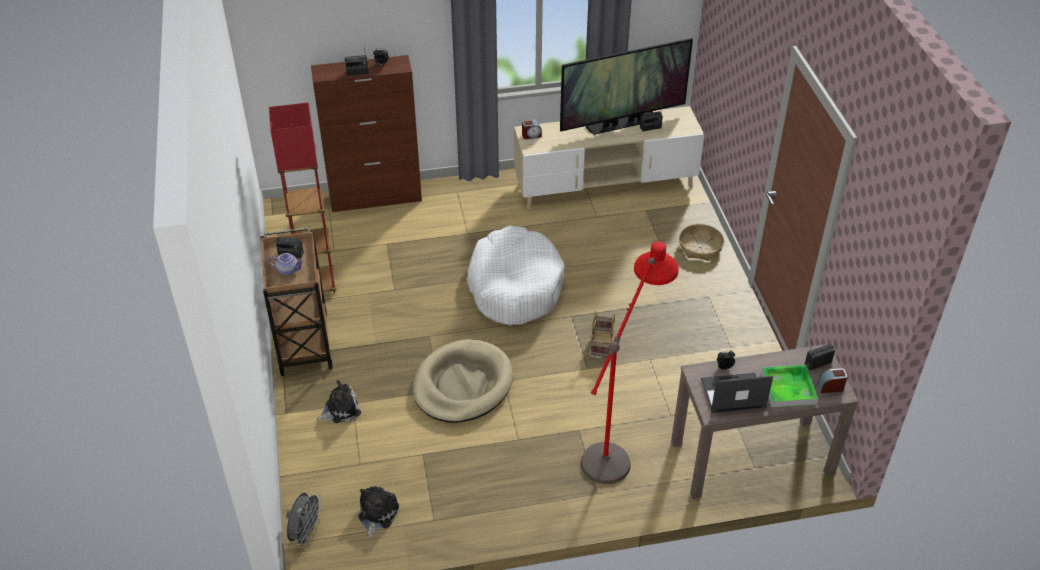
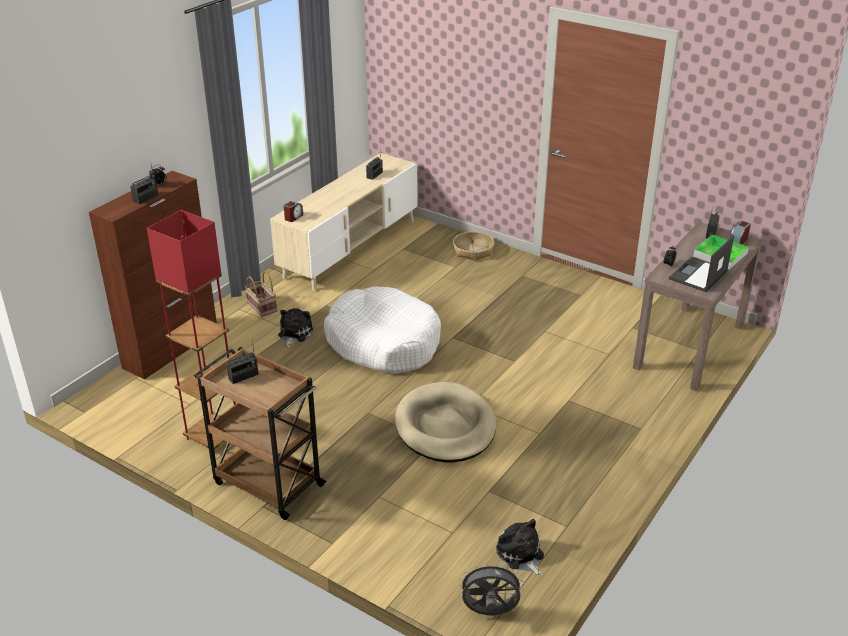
camera: 45 degrees left, 10 degrees down
teapot [268,253,304,276] -> none
grey fan [286,492,323,548] -> grey fan turned 60 degrees counterclockwise [458,562,524,615]
plush toy [317,380,361,423] -> plush toy moved to [278,308,313,348]
television [560,38,693,135] -> none
red floor lamp [581,242,679,484] -> none
basket [590,311,615,357] -> basket moved to [245,271,277,317]

